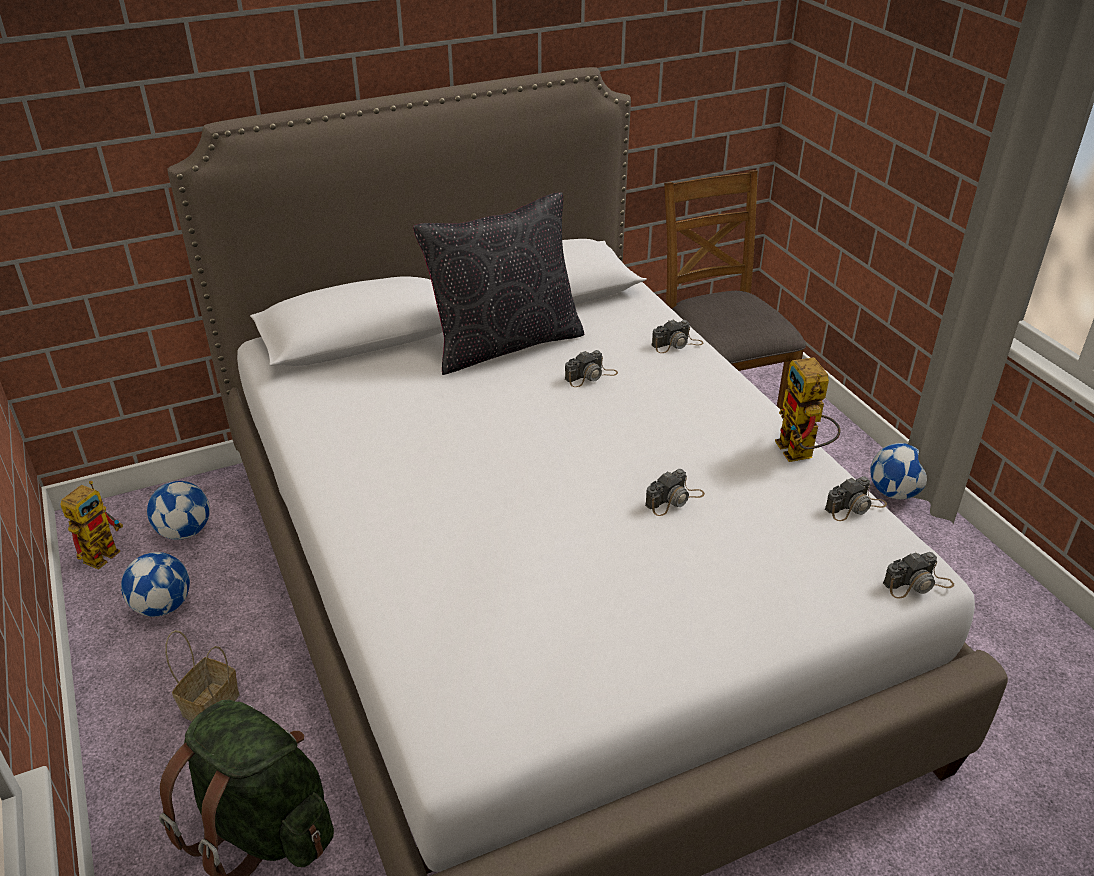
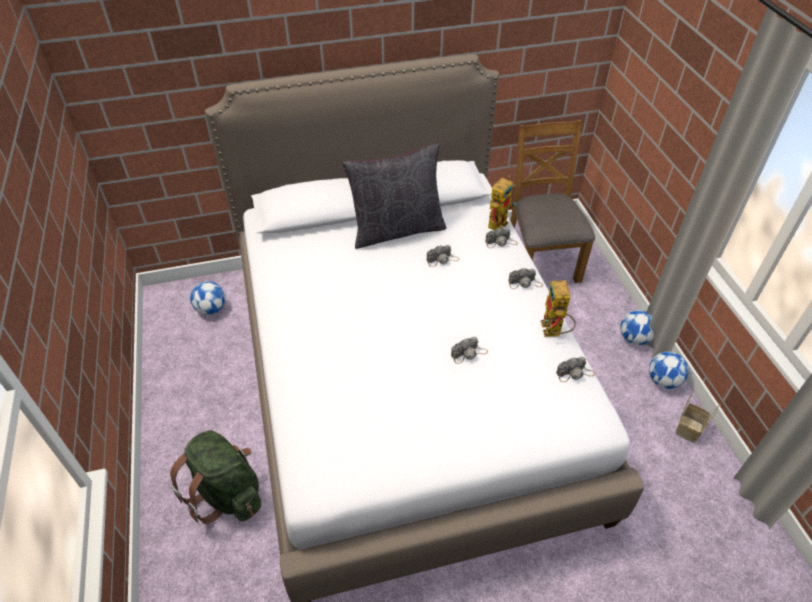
camera: 10 degrees right, 10 degrees up
toy robot [60,481,123,570] -> toy robot moved to [488,176,516,230]
football [121,552,190,617] -> football moved to [649,351,689,389]
basket [165,630,239,722] -> basket moved to [675,391,720,443]
camera [883,552,954,598] -> camera moved to [508,268,543,289]

